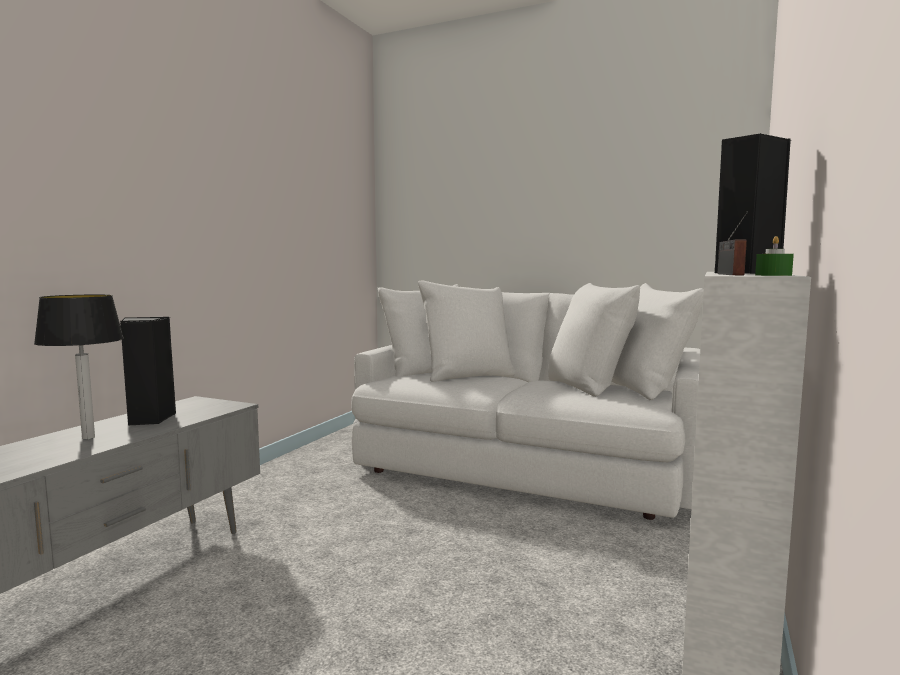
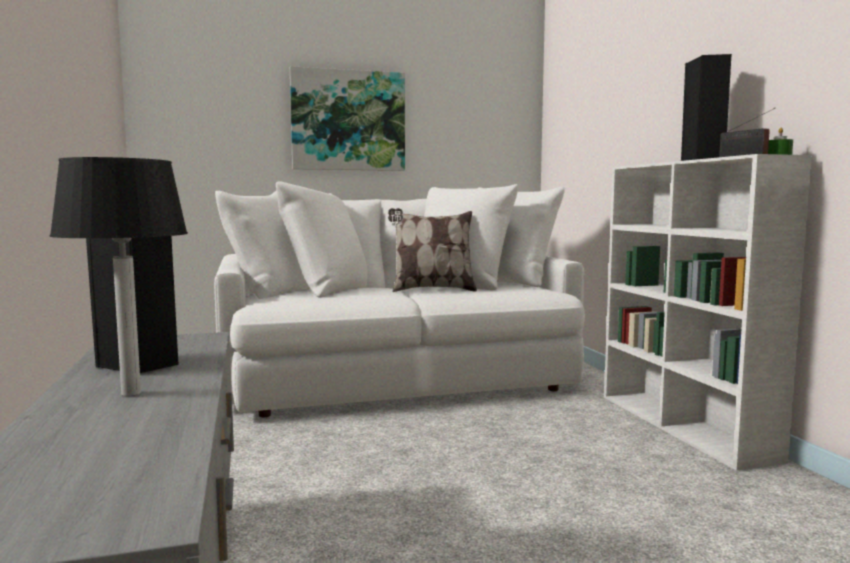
camera: 40 degrees left, 0 degrees up
none -> picture [290,66,405,171]
none -> pillow [388,208,477,292]

